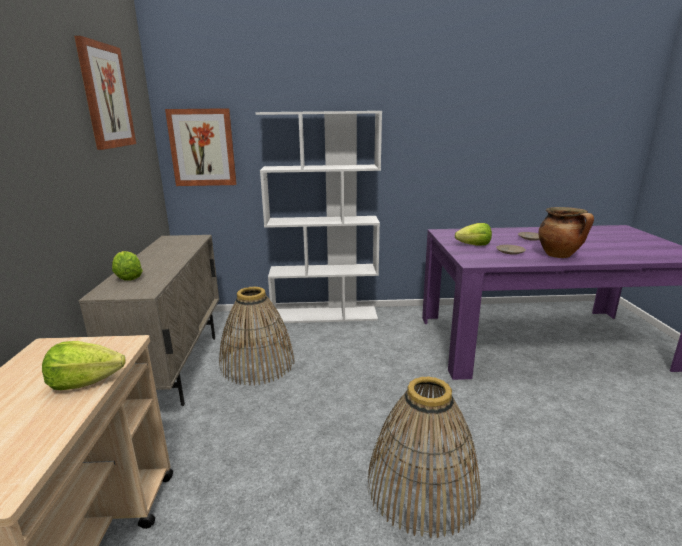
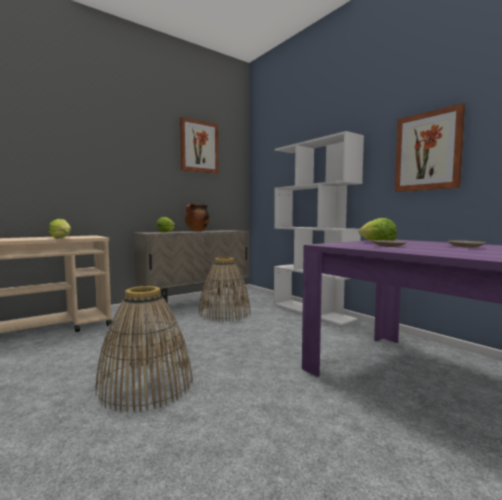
camera: 55 degrees right, 15 degrees down
picture [165,108,237,186] -> picture moved to [395,103,465,192]
cooking pot [538,207,594,258] -> cooking pot moved to [185,204,210,231]

